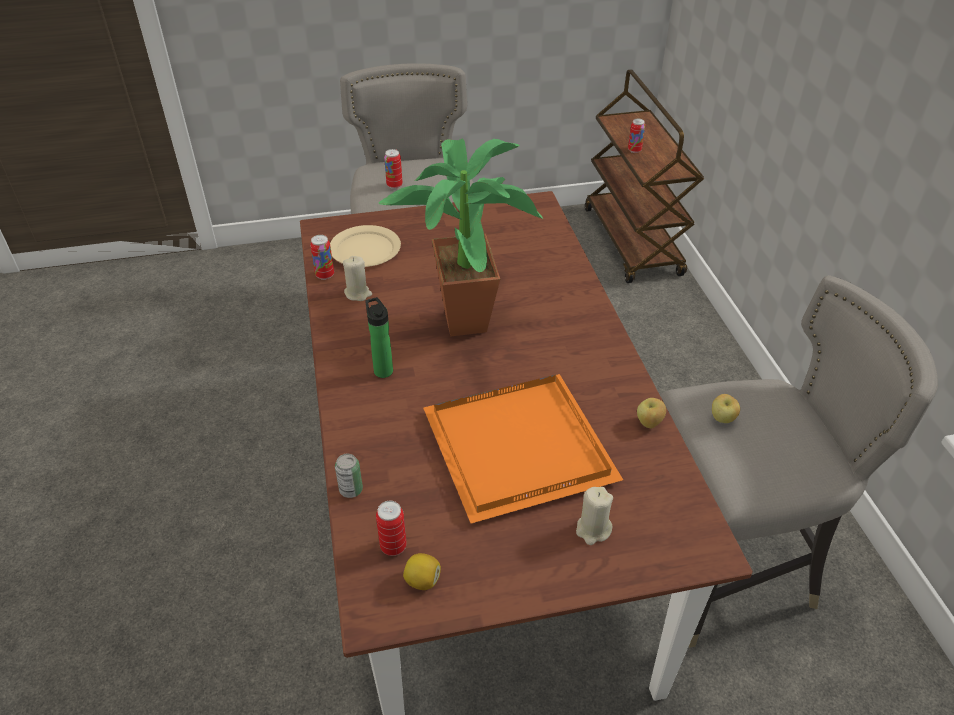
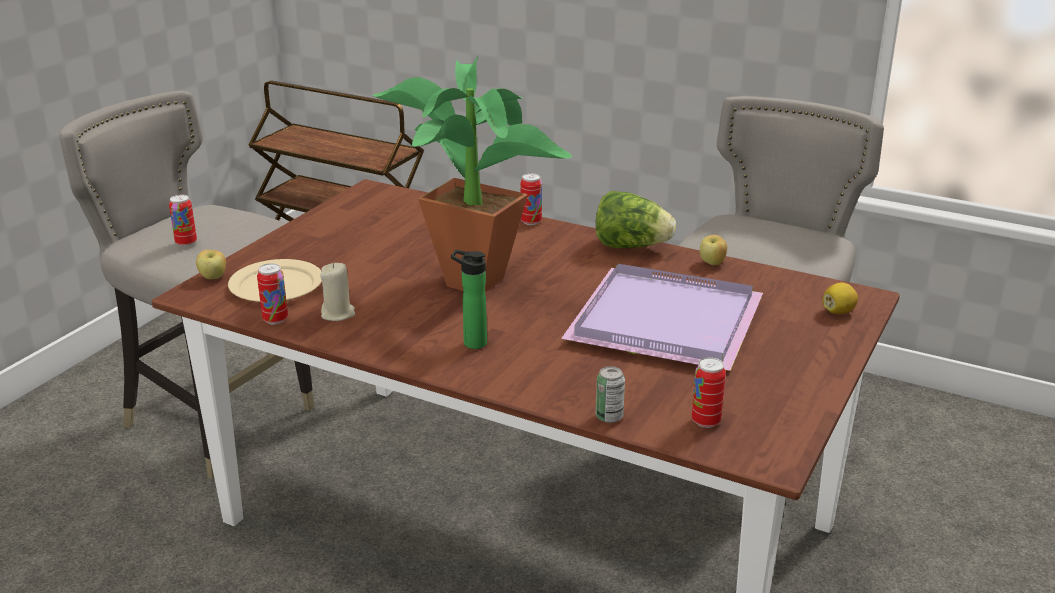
camera: 50 degrees left, 15 degrees down
lemon [403,553,441,590] -> lemon moved to [822,282,858,314]
orange tray [423,374,623,523] -> purple tray [561,264,763,371]
beige candle [576,487,613,545] -> none
can [628,119,645,153] -> can moved to [520,173,542,225]
apple [712,394,740,423] -> apple moved to [196,250,226,279]
none -> lettuce [596,191,676,248]

